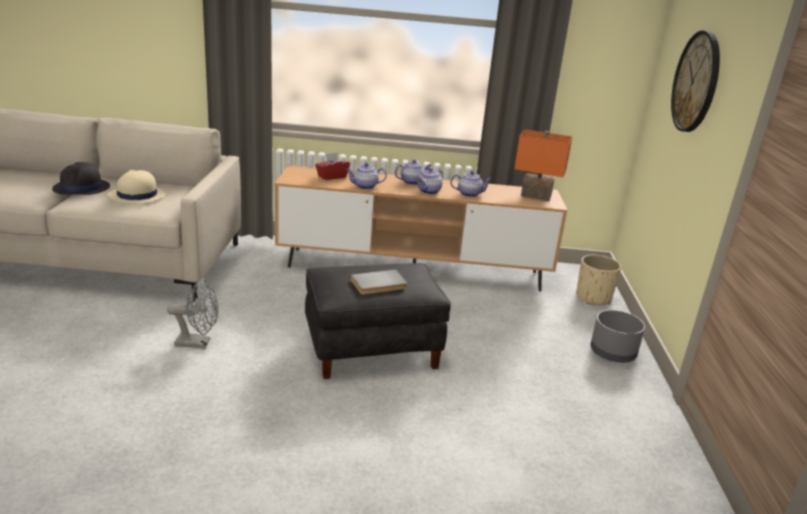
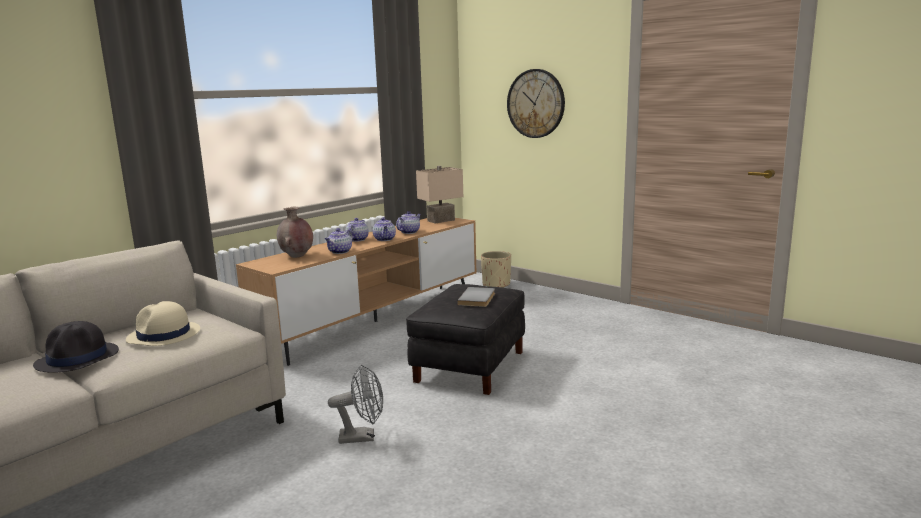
camera: 50 degrees left, 10 degrees down
grey fan [167,280,218,349] -> grey fan turned 45 degrees clockwise [328,364,383,444]
red tissue box [315,152,350,180] -> brown vase [277,207,313,258]
orange table lamp [515,129,573,201] -> beige table lamp [416,166,463,223]
grey planter [590,310,645,363] -> none

